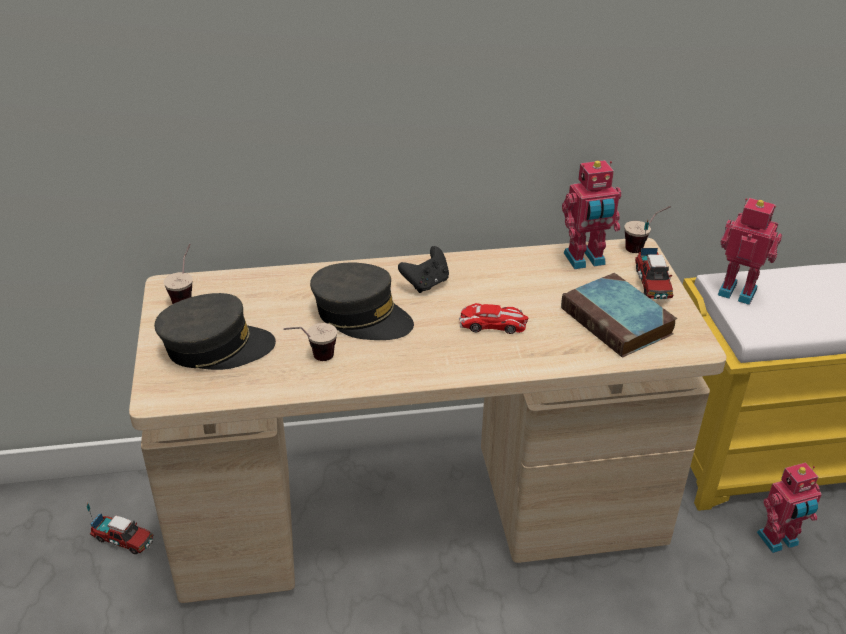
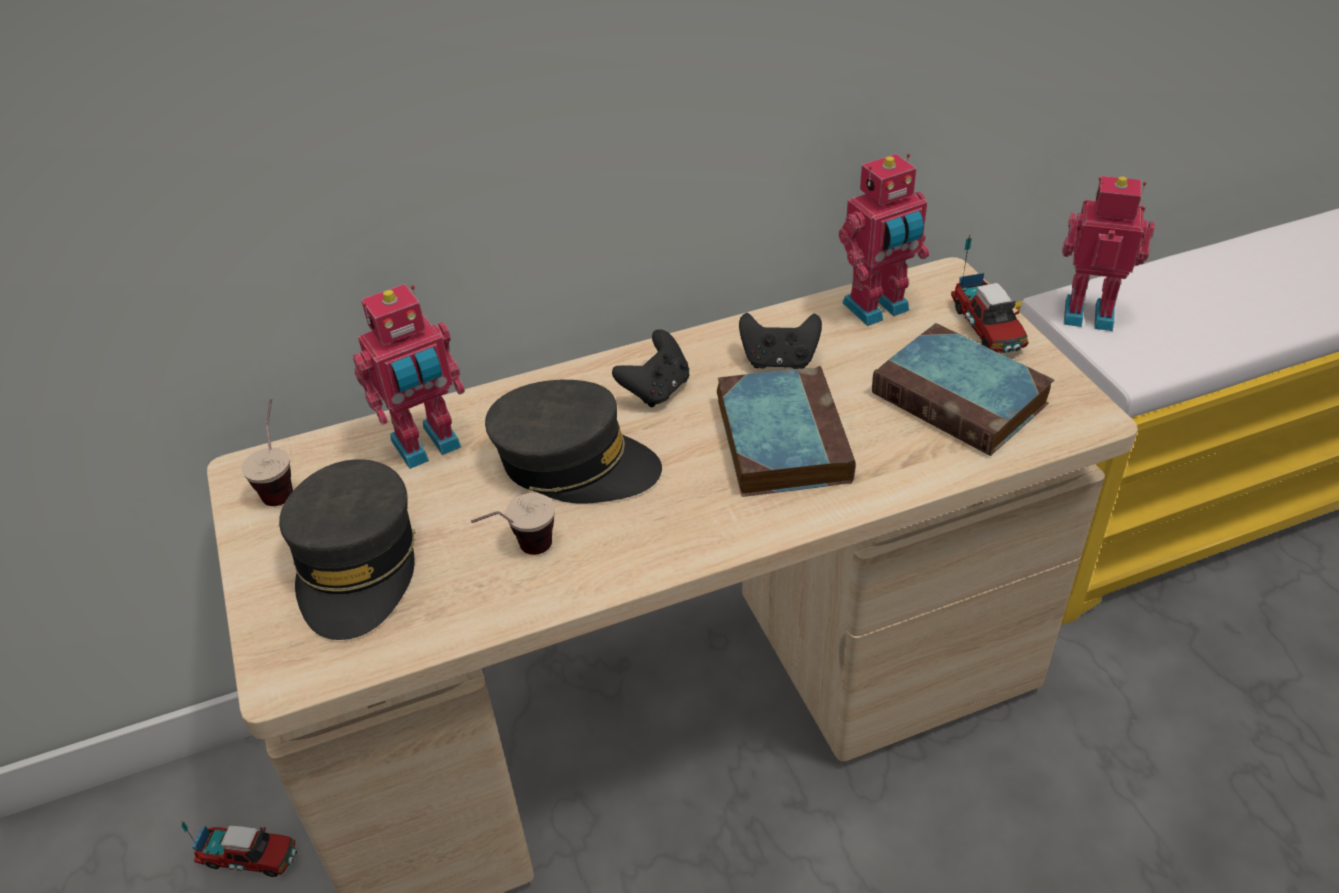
camera: 10 degrees left, 5 degrees up
grey cap [154,293,276,370] -> grey cap turned 105 degrees clockwise [279,459,415,640]
toy car [459,303,528,334] -> book [717,366,856,497]
cup [625,206,671,253] -> none
toy robot [757,462,822,553] -> toy robot moved to [353,284,465,469]
none -> black game controller [739,313,822,369]

